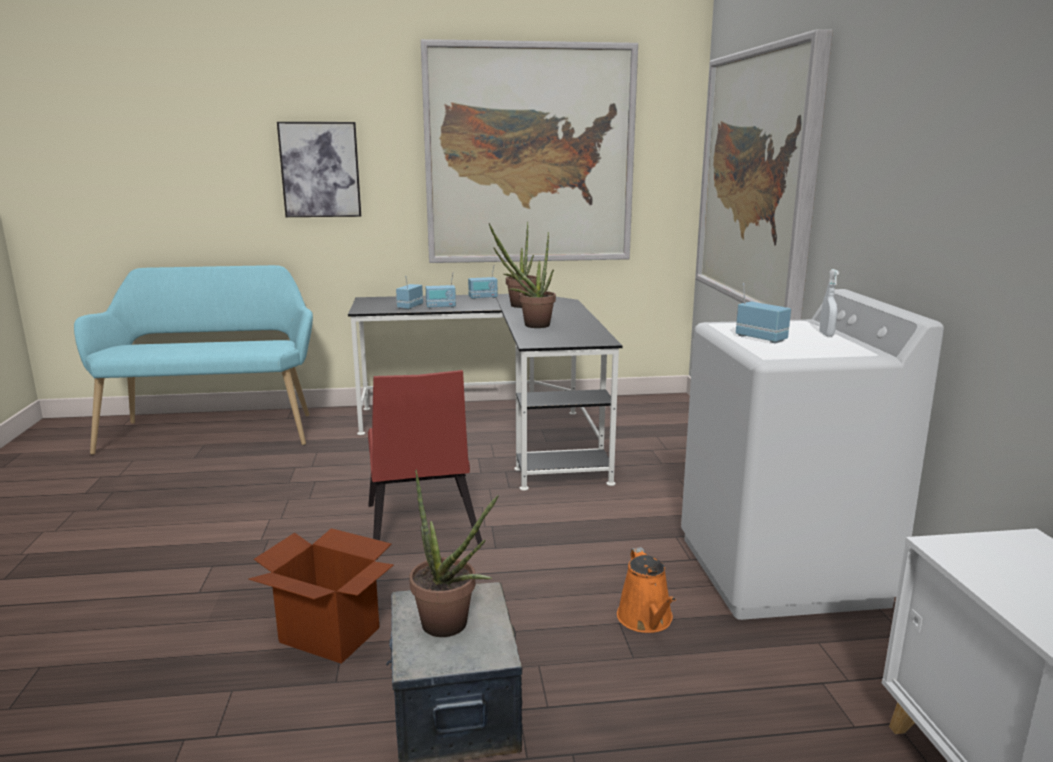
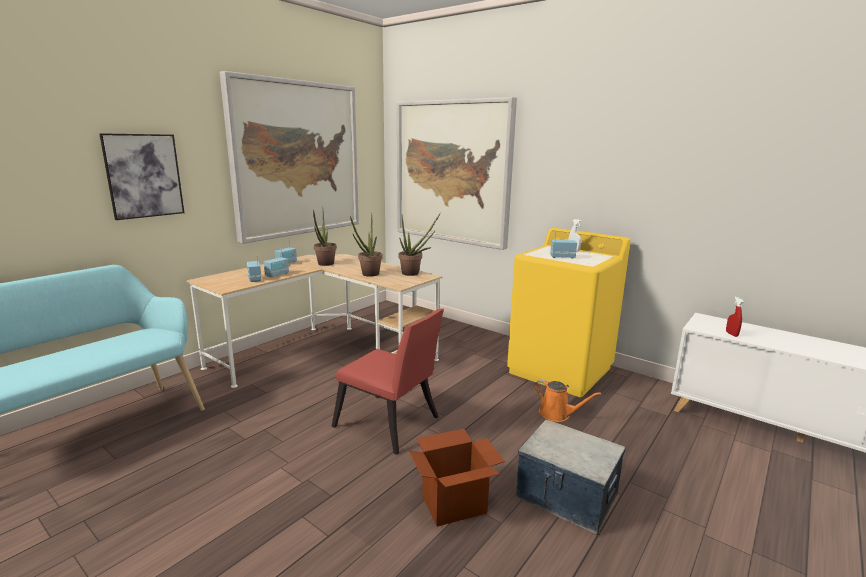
camera: 45 degrees left, 0 degrees up
black desk [348,294,623,491] -> beige desk [187,254,443,388]
potted plant [409,469,499,637] -> potted plant moved to [399,212,441,276]
white washing machine [681,289,944,620] -> yellow washing machine [507,228,631,397]
none -> red spray bottle [726,297,744,337]

